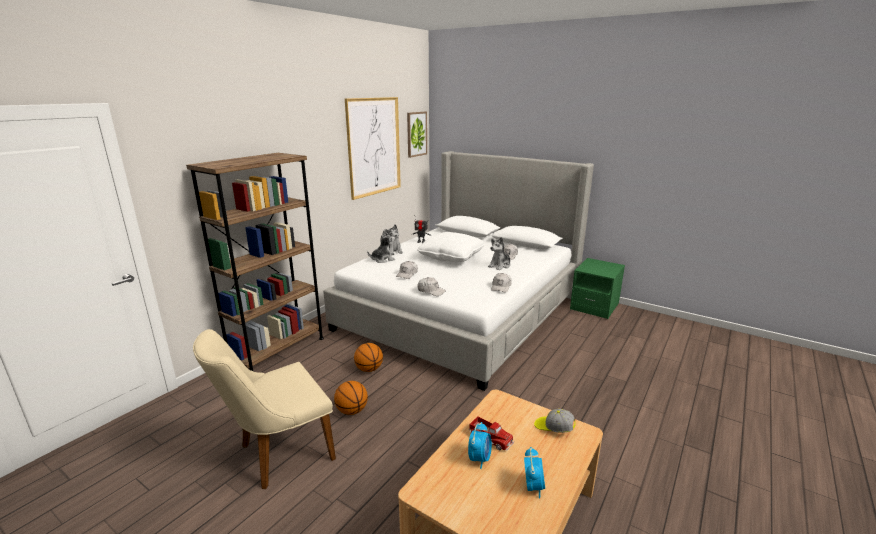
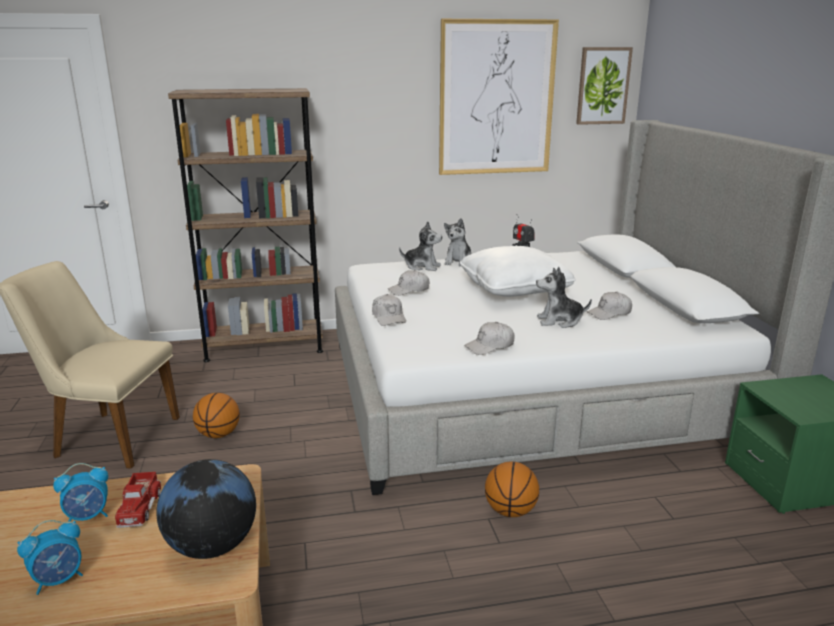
camera: 45 degrees right, 0 degrees up
basketball [354,343,383,372] -> basketball moved to [485,461,539,517]
cap [534,409,576,433] -> globe [157,459,256,559]

